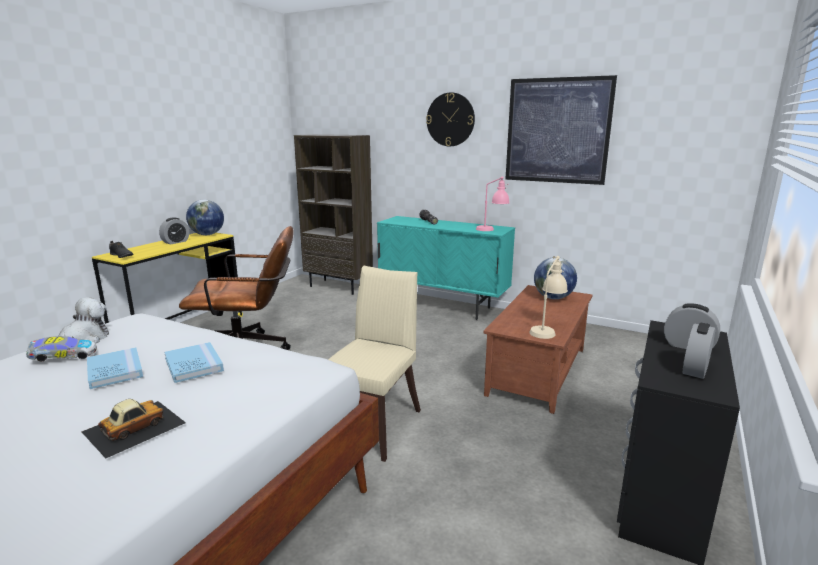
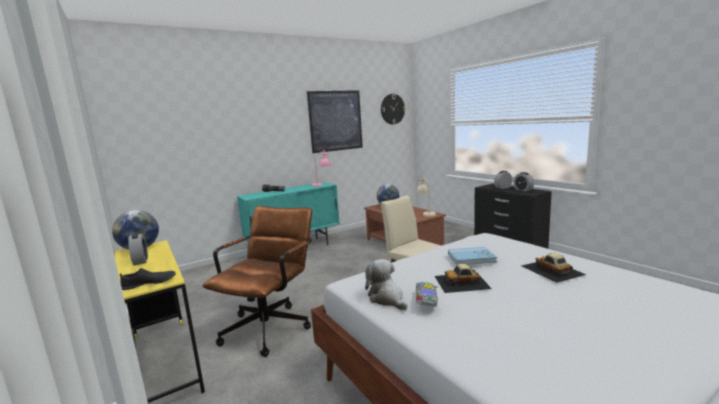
camera: 60 degrees left, 5 degrees down
blue book [87,347,143,389] -> toy car [435,264,492,293]
brown bookcase [294,134,373,295] -> none
wall clock [426,92,475,146] -> wall clock moved to [381,94,406,124]

